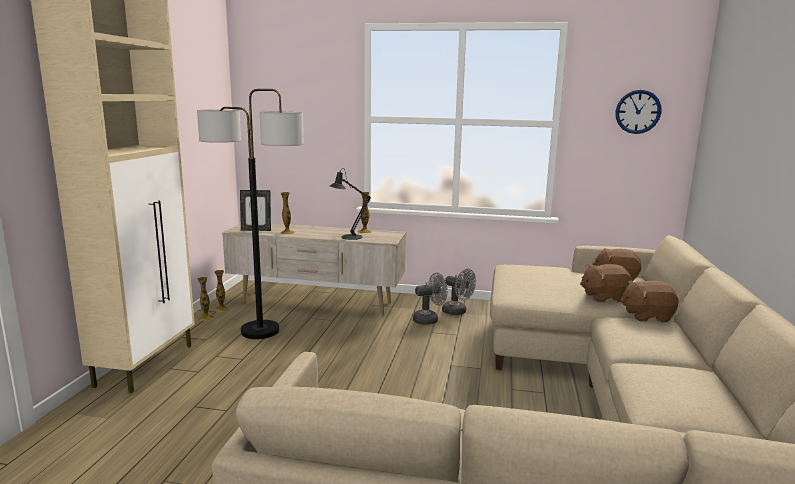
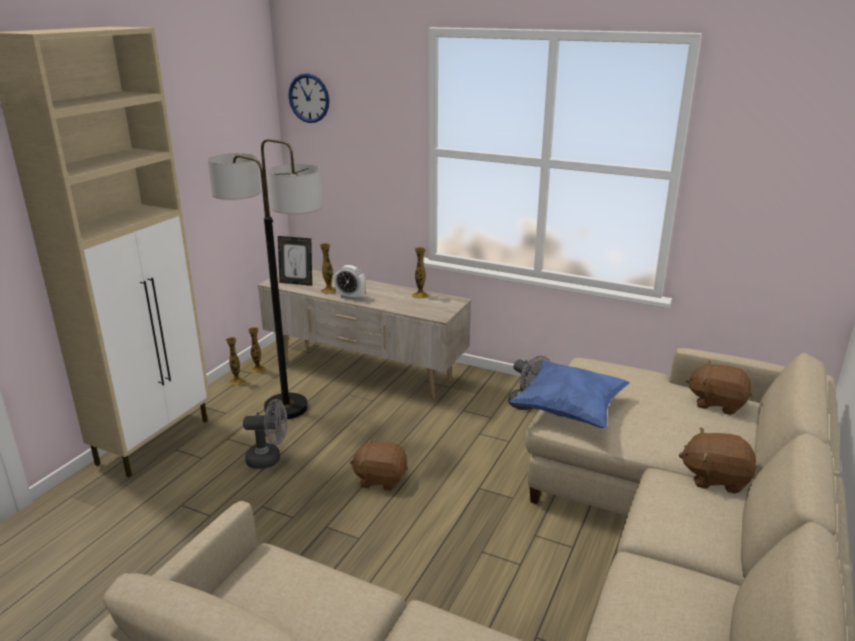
camera: 15 degrees right, 10 degrees up
black table lamp [330,168,371,240] -> none
grey fan [413,273,448,325] -> grey fan moved to [243,399,288,469]
brown plush toy [580,264,633,302] -> brown plush toy moved to [350,439,408,491]
wall clock [615,90,662,134] -> wall clock moved to [289,73,329,123]
none -> alarm clock [334,265,366,300]
none -> blue pillow [510,361,630,428]

